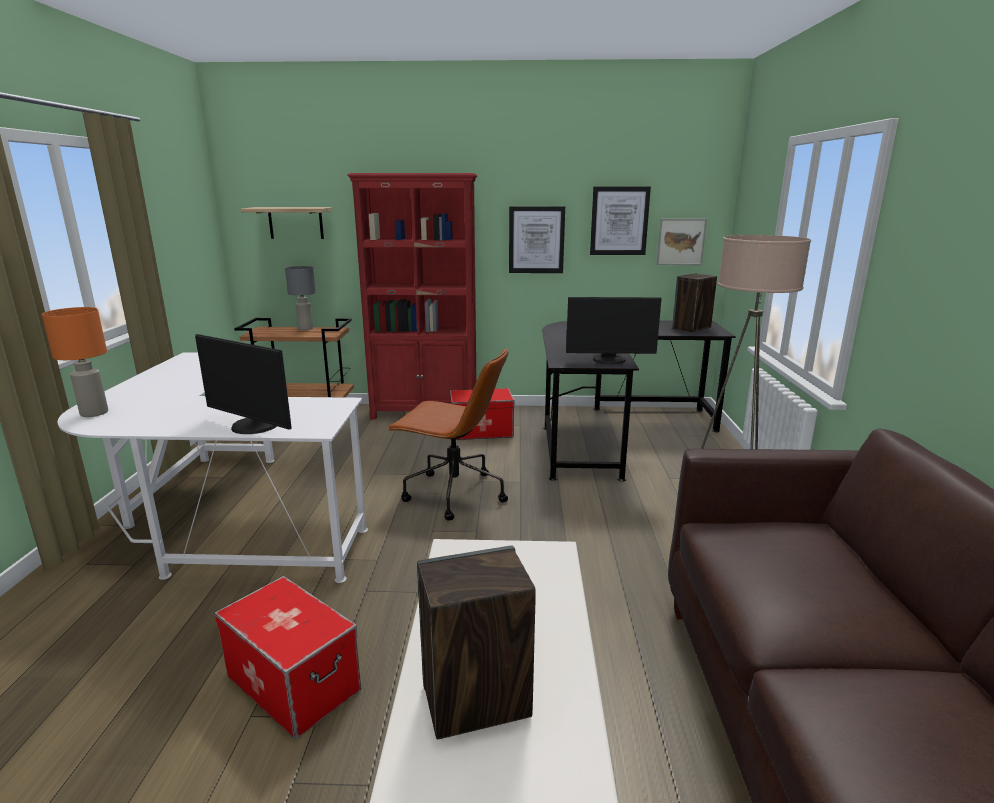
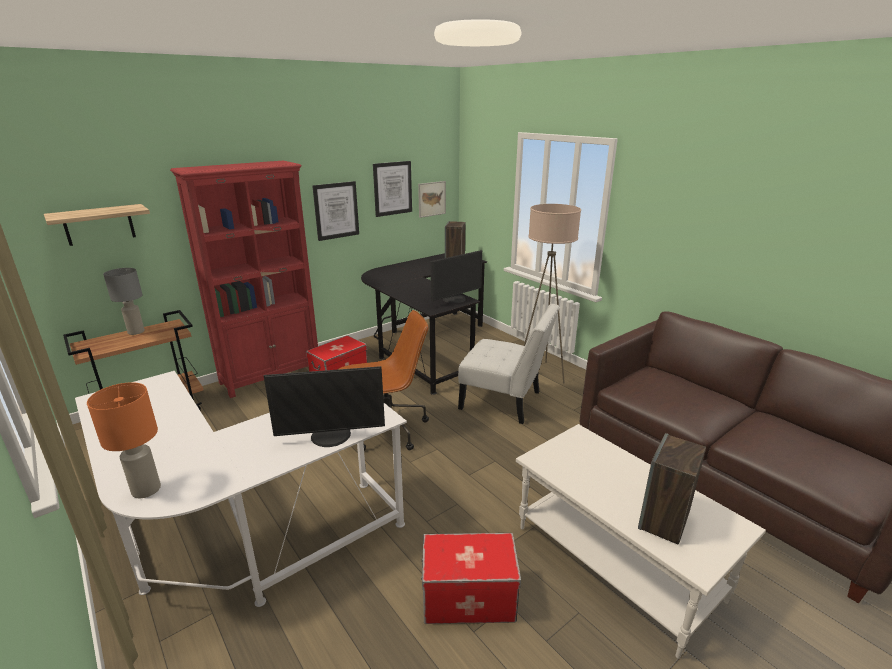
camera: 40 degrees left, 5 degrees up
none -> white chair [458,304,560,424]

